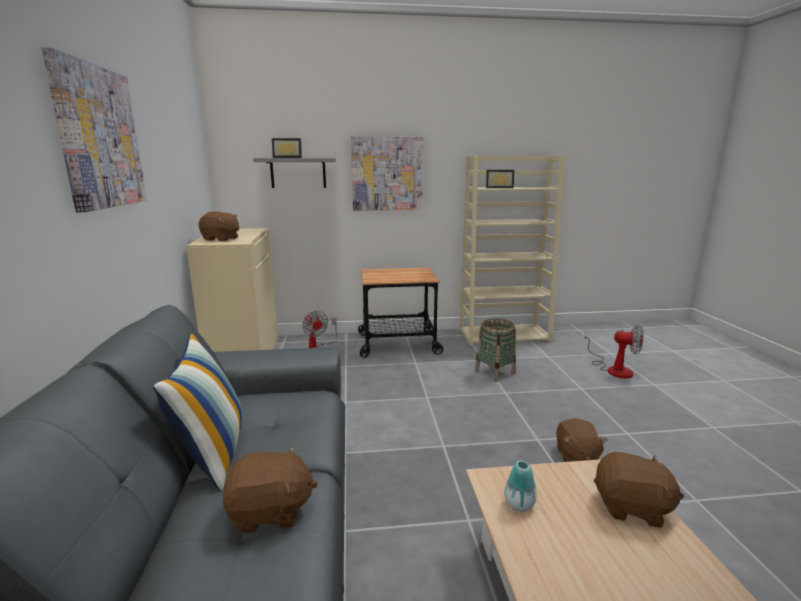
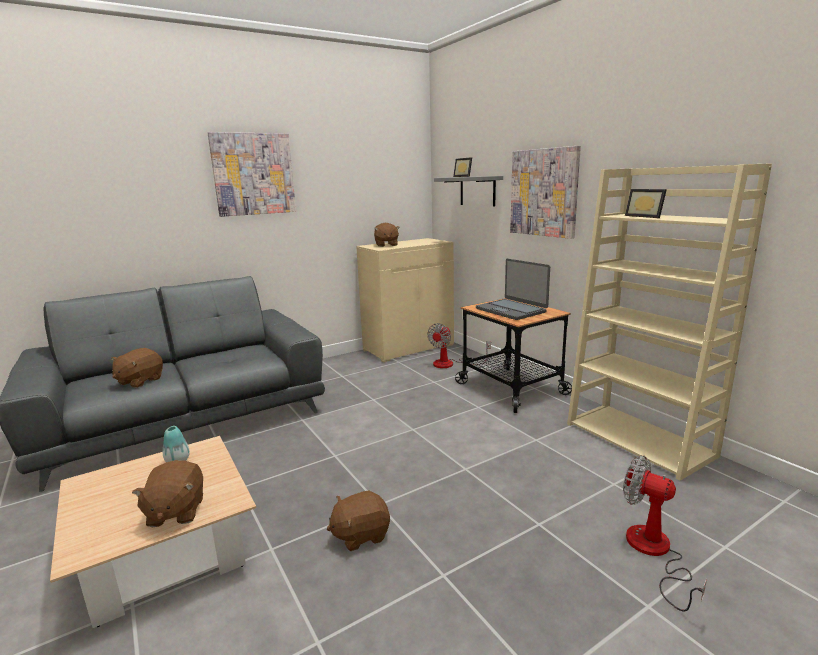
camera: 65 degrees right, 0 degrees up
pillow [153,333,242,492] -> none
brown plush toy [223,446,318,533] -> brown plush toy turned 60 degrees clockwise [111,348,163,388]
basket [475,319,516,381] -> none
fan [585,325,644,378] -> fan turned 135 degrees clockwise [623,455,707,612]
none -> laptop [476,259,550,320]

